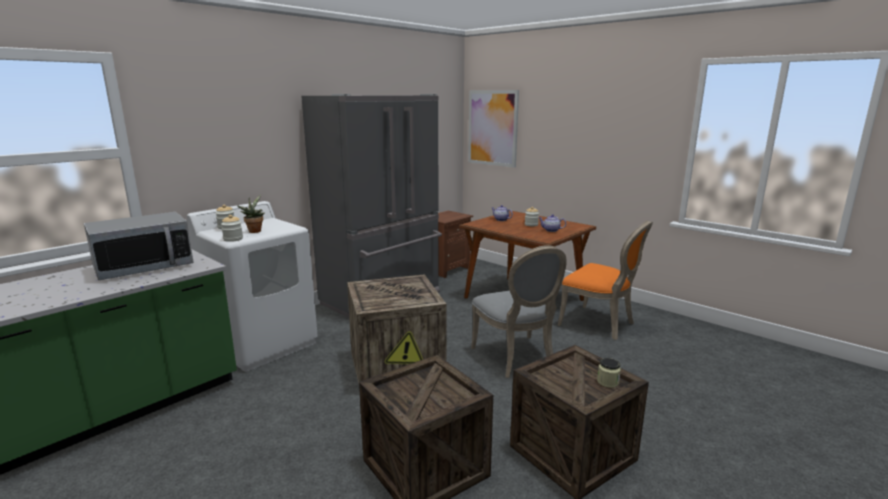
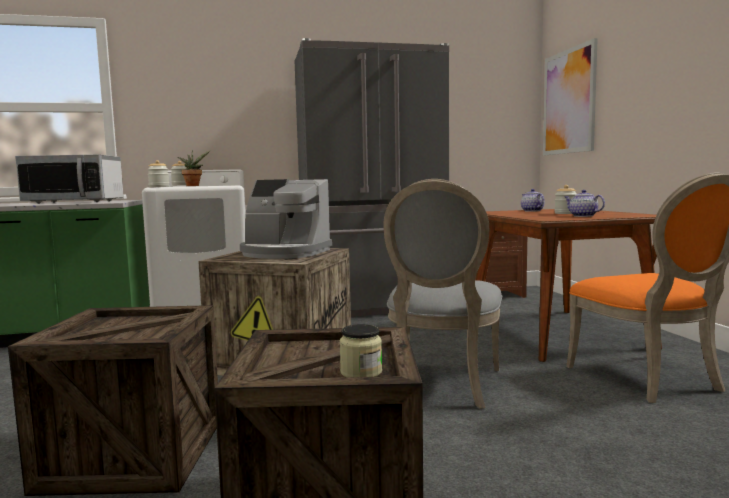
camera: 35 degrees right, 10 degrees down
none -> coffee machine [240,179,332,259]

